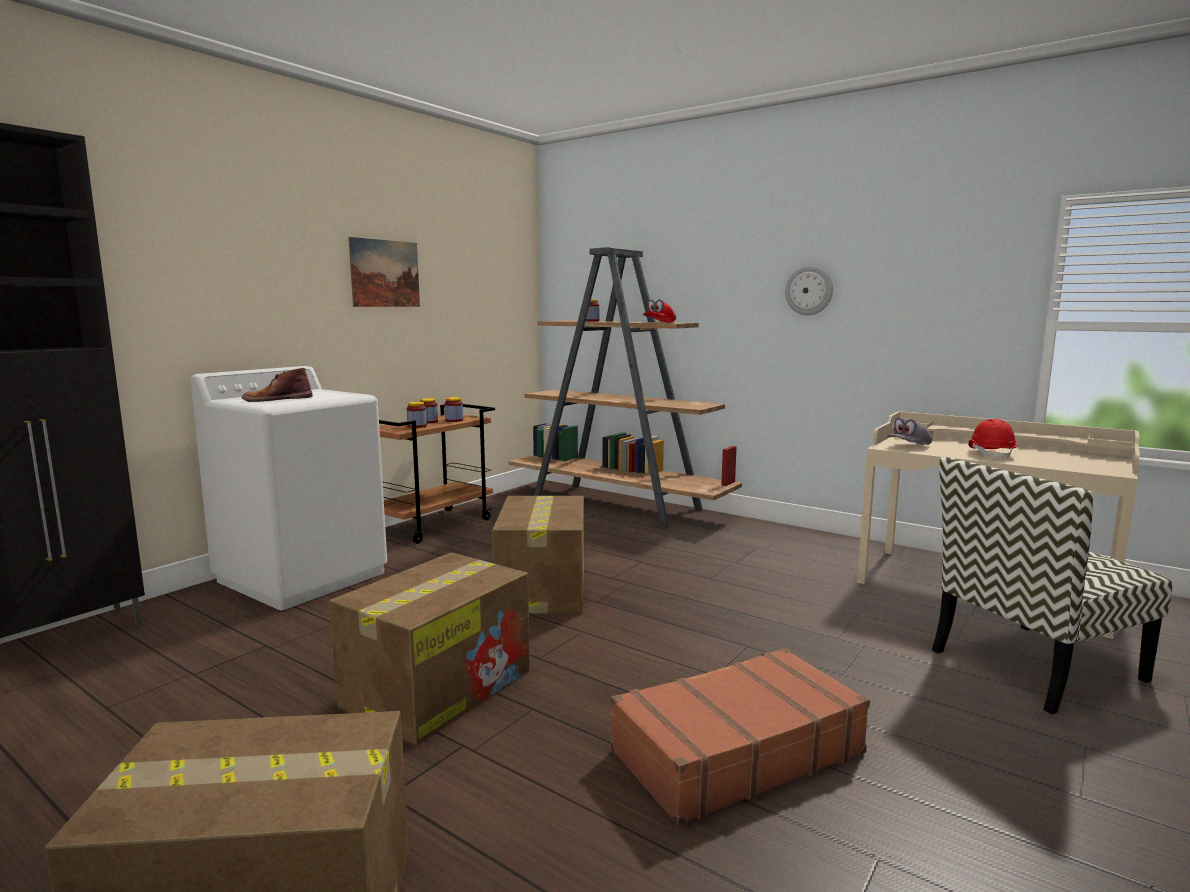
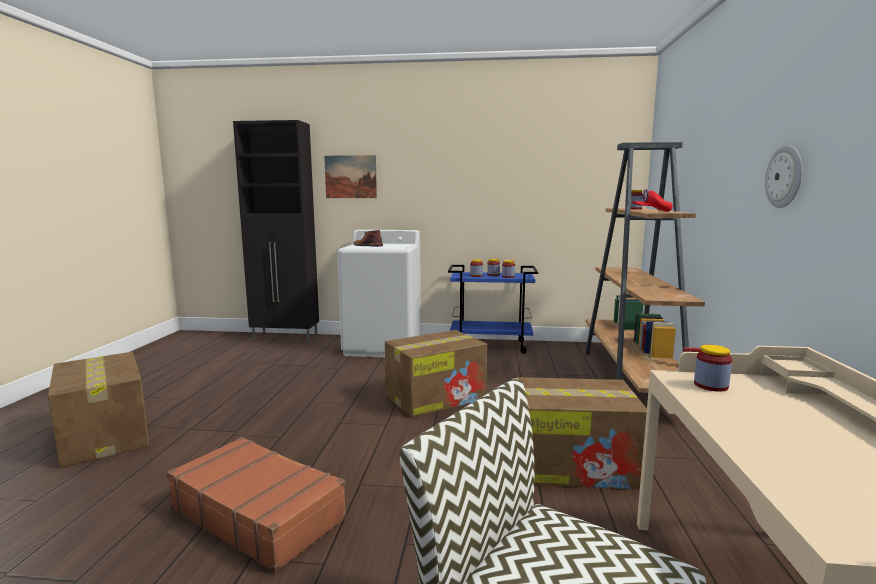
camera: 60 degrees right, 0 degrees up
cardboard box [329,552,530,745] -> cardboard box moved to [517,377,647,489]
picture [348,237,420,307] -> picture moved to [324,155,377,198]
brown cart [379,404,495,544] -> blue cart [448,265,538,354]
grey cap [887,417,933,445] -> jar [694,345,732,392]
red hard hat [968,419,1017,460] -> none

